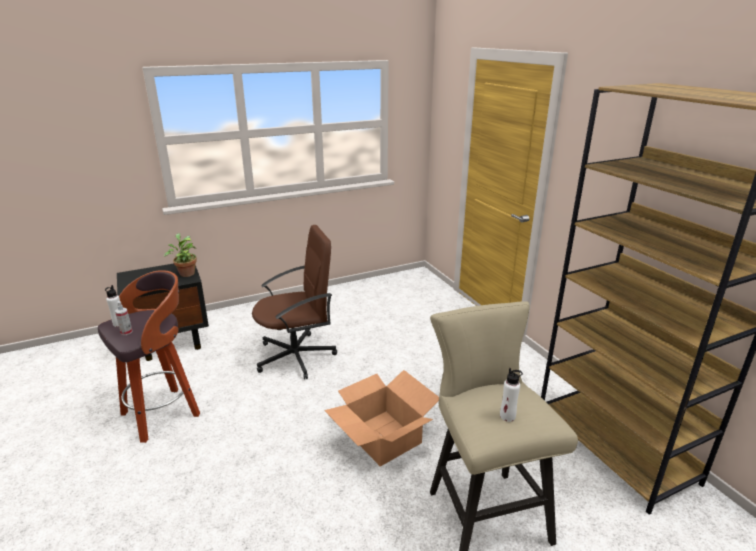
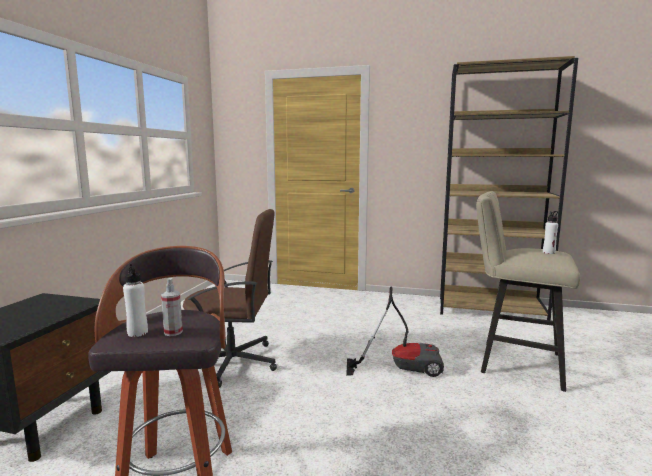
camera: 50 degrees left, 15 degrees down
potted plant [164,233,197,277] -> none
brown office chair [252,225,337,379] -> brown office chair turned 75 degrees clockwise [183,209,277,388]
cardboard box [324,370,439,466] -> vacuum cleaner [346,286,444,377]

